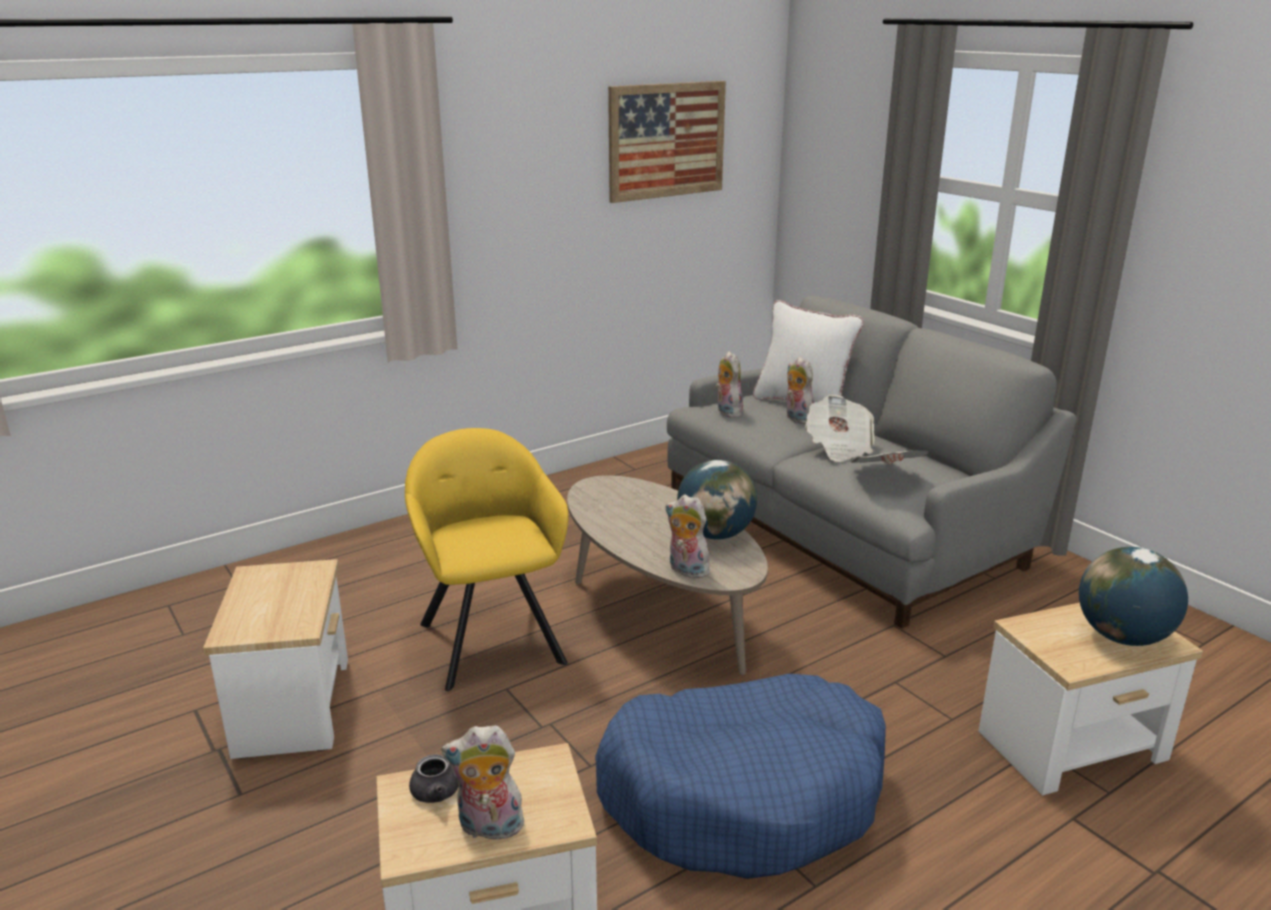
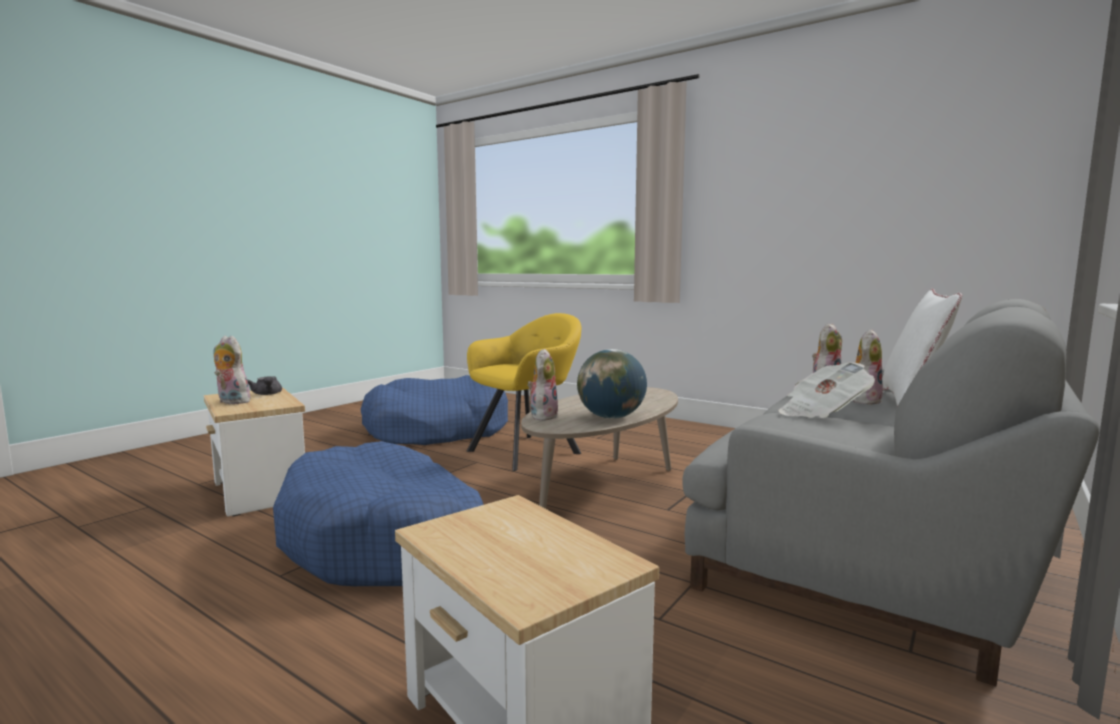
camera: 70 degrees right, 15 degrees down
side table [203,559,348,759] -> blue dog bed [361,375,508,445]
plush toy [441,725,524,842] -> plush toy turned 45 degrees counterclockwise [214,336,250,404]
picture [608,81,726,203] -> none
newspaper [850,450,929,464] -> none
globe [1079,547,1188,646] -> none

